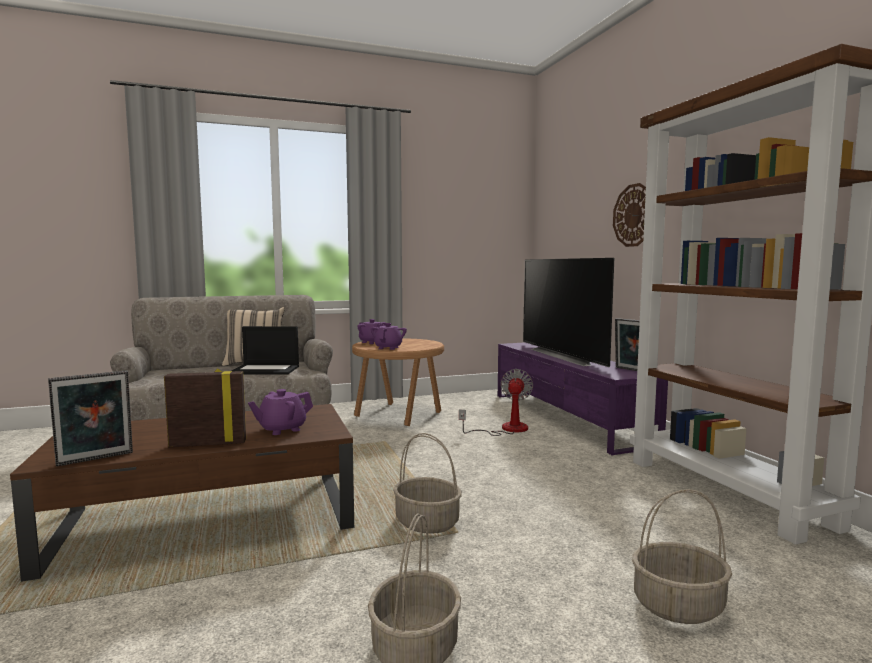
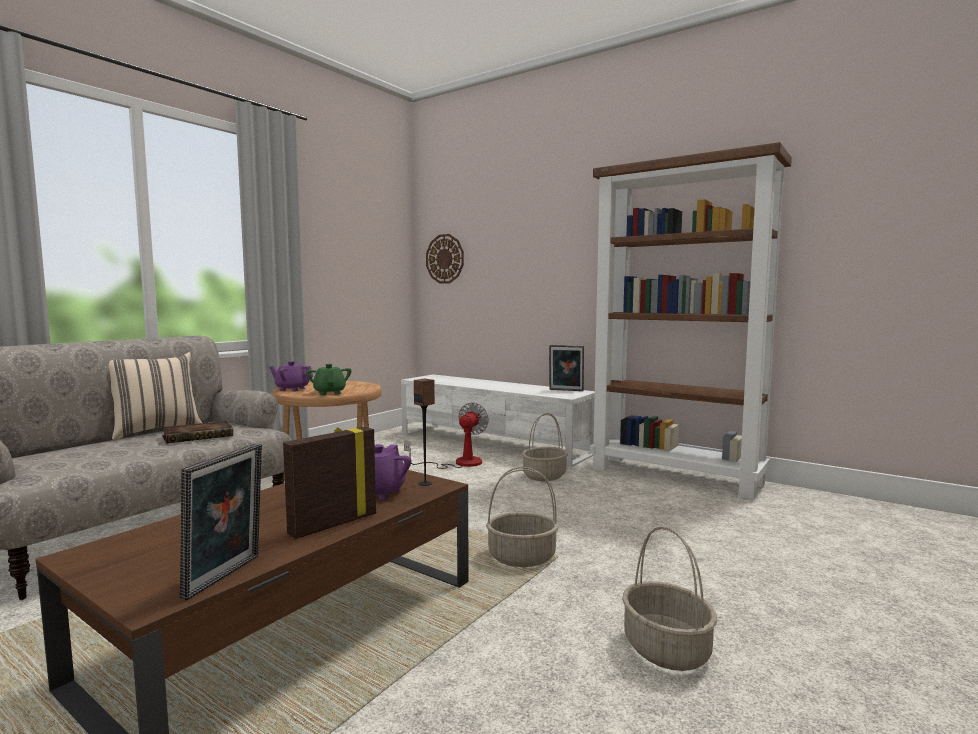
camera: 35 degrees left, 0 degrees up
laptop [232,326,299,375] -> book [162,421,233,444]
purple teapot [371,323,407,350] -> green teapot [306,364,352,395]
fan [459,369,533,436] -> fan turned 45 degrees clockwise [404,402,489,469]
purple tv stand [498,342,668,455] -> white tv stand [401,374,595,467]
television [523,258,614,367] -> none
wall clock [613,183,646,247] -> wall clock moved to [426,234,464,284]
basket [632,489,732,624] -> basket moved to [522,413,568,481]
none -> speaker [414,378,435,486]

